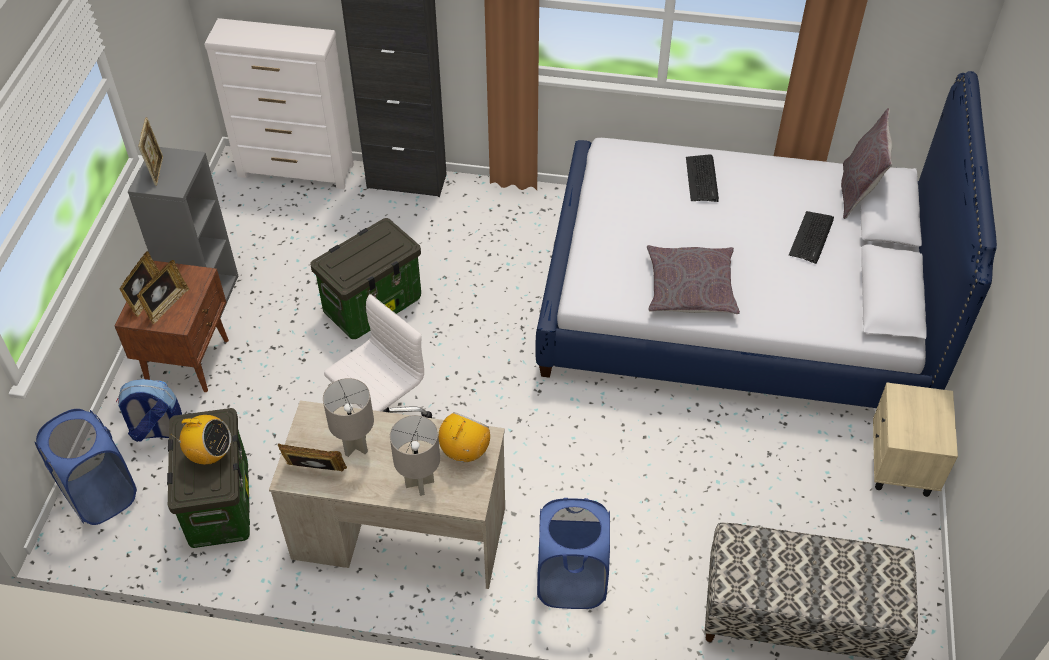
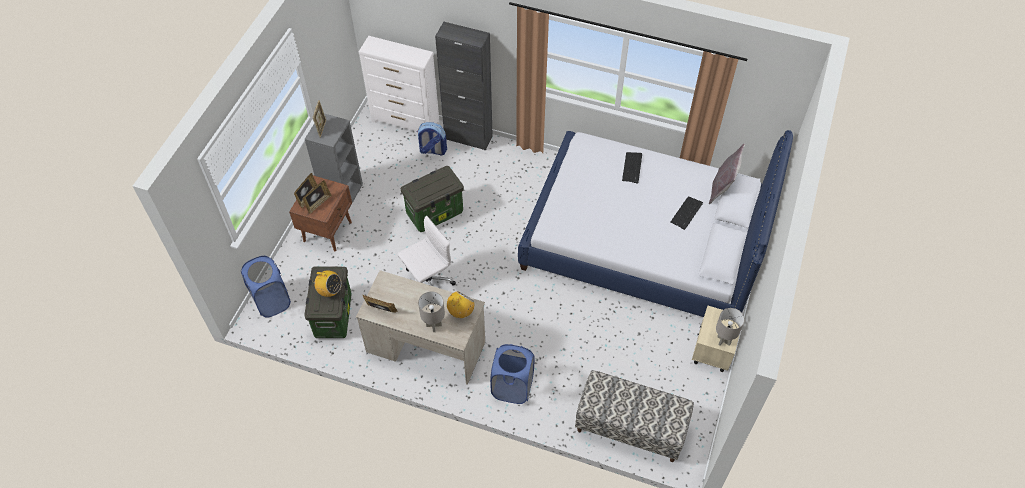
camera: 10 degrees right, 5 degrees up
backpack [116,379,182,442] -> backpack moved to [417,122,447,155]
grey table lamp [323,378,374,457] -> grey table lamp moved to [716,308,745,346]
grey pillow [647,245,740,314] -> none

